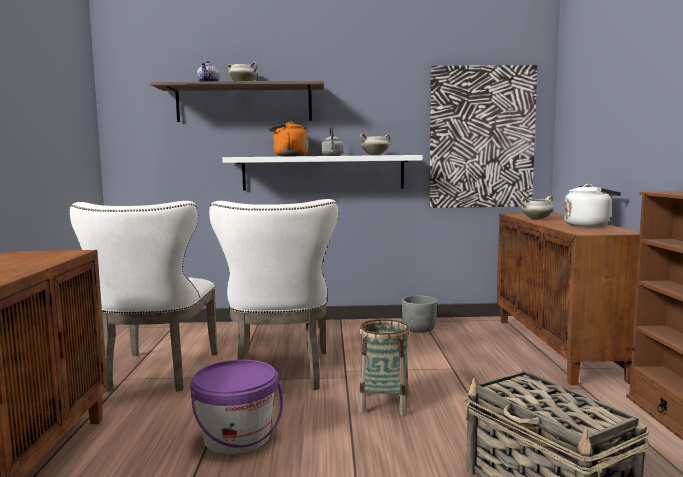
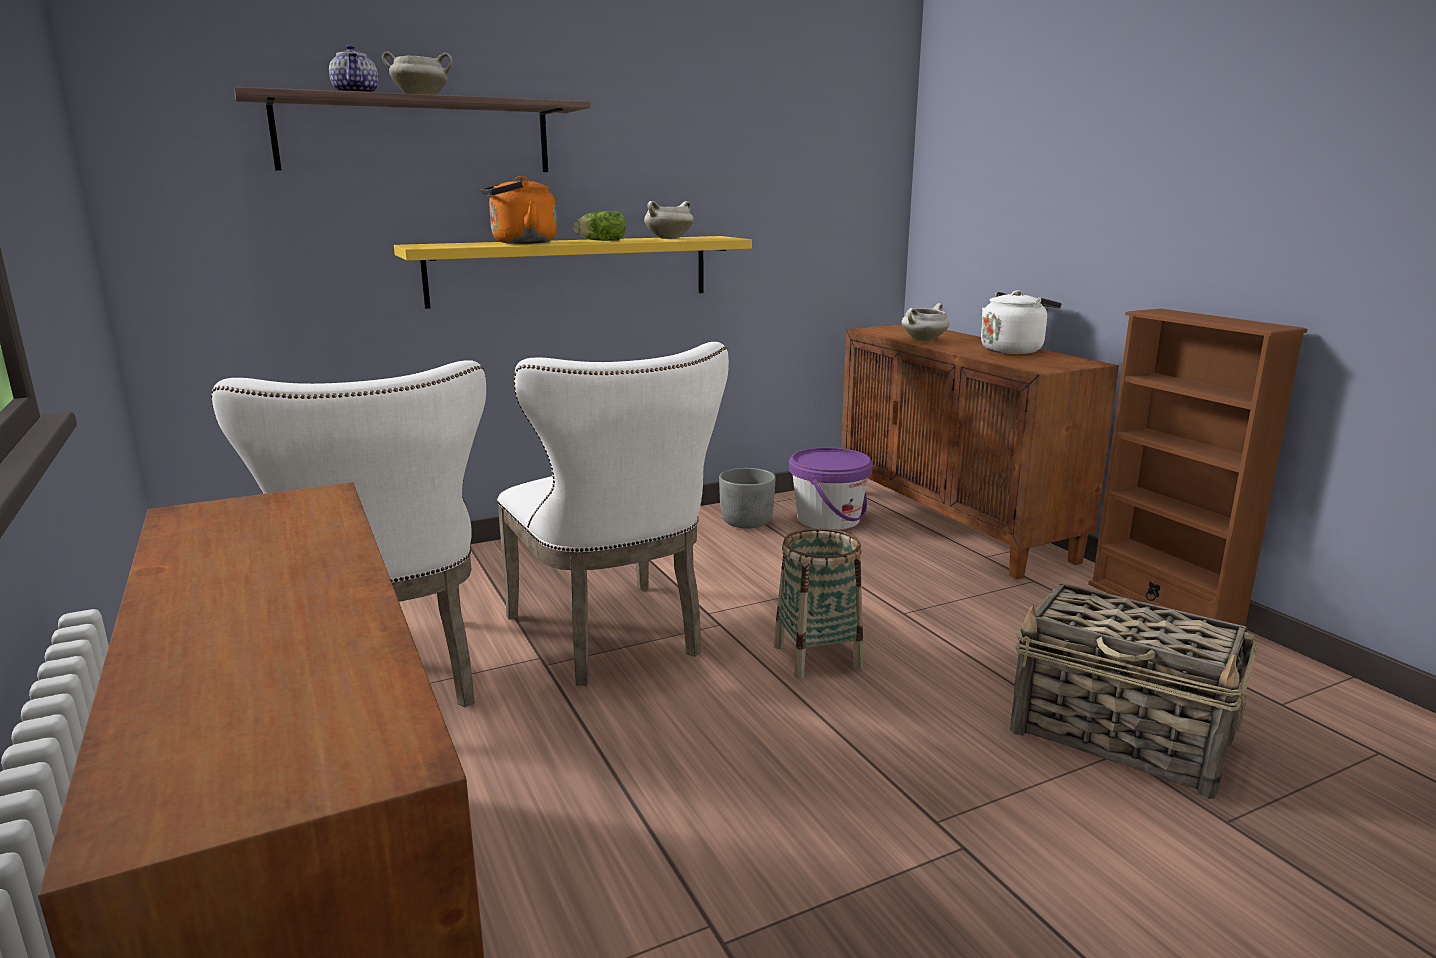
camera: 25 degrees left, 10 degrees up
purple bucket [190,360,283,454] -> purple bucket moved to [789,447,873,530]
white shelf [222,155,423,191] -> yellow shelf [394,236,752,309]
grey kettle [321,127,344,156] -> lettuce [573,211,626,241]
picture [429,65,537,208] -> none

